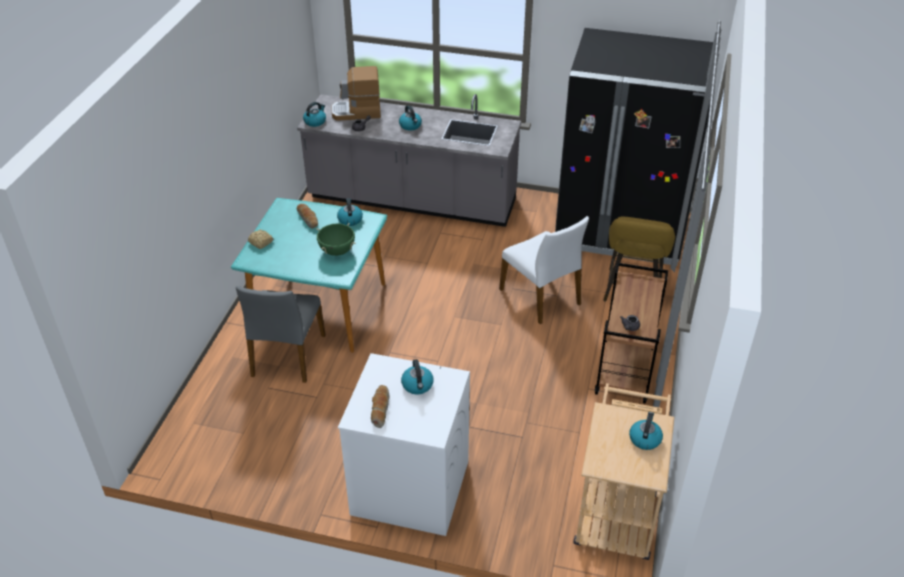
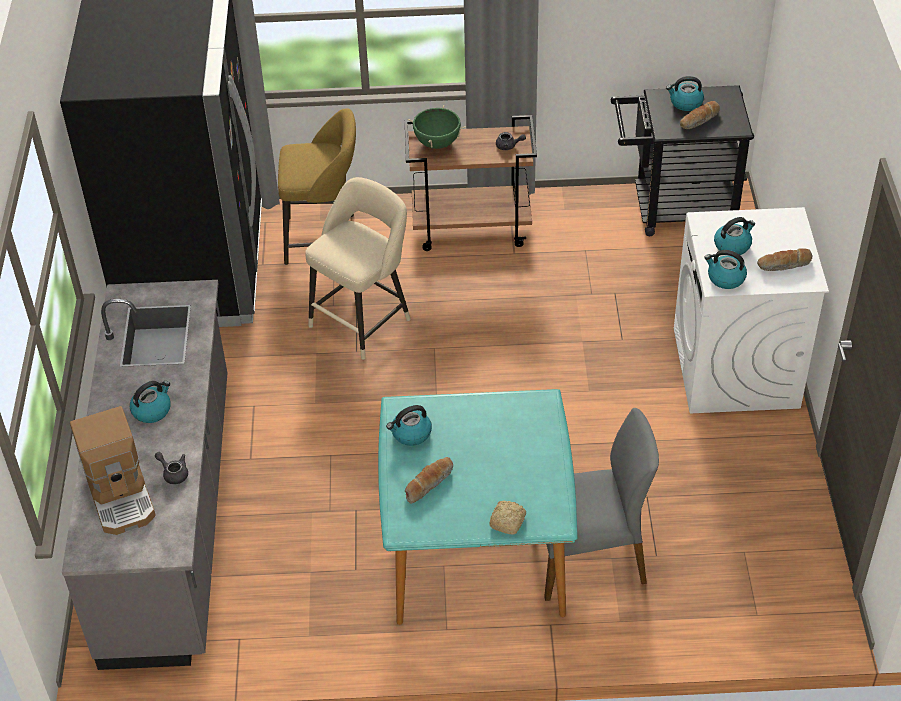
camera: 105 degrees left, 5 degrees up
kettle [303,102,326,127] -> kettle moved to [704,250,747,289]
green cooking pot [316,223,355,256] -> green cooking pot moved to [408,105,466,149]
white chair [499,216,589,324] -> beige stool [305,177,411,360]
beige cart [573,383,674,560] -> black cart [611,85,754,236]
none -> bread [680,101,720,129]

